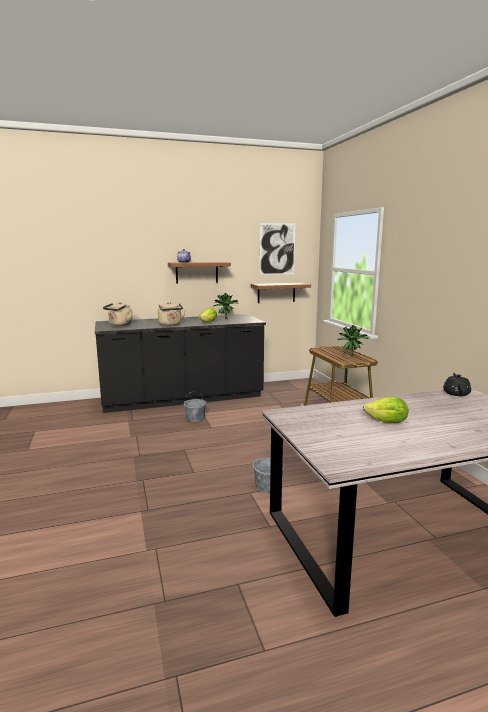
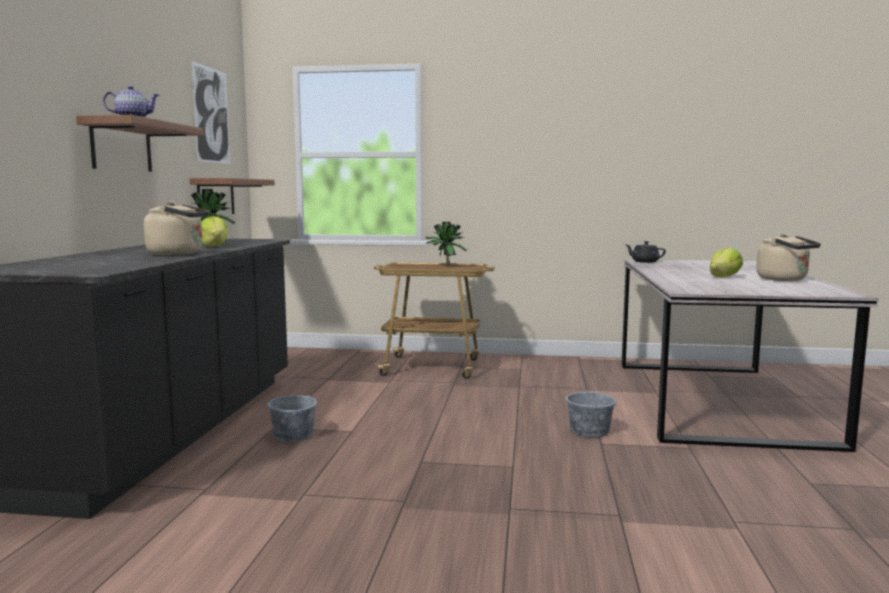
camera: 65 degrees left, 5 degrees down
beige kettle [103,302,133,326] -> beige kettle moved to [756,234,821,281]

